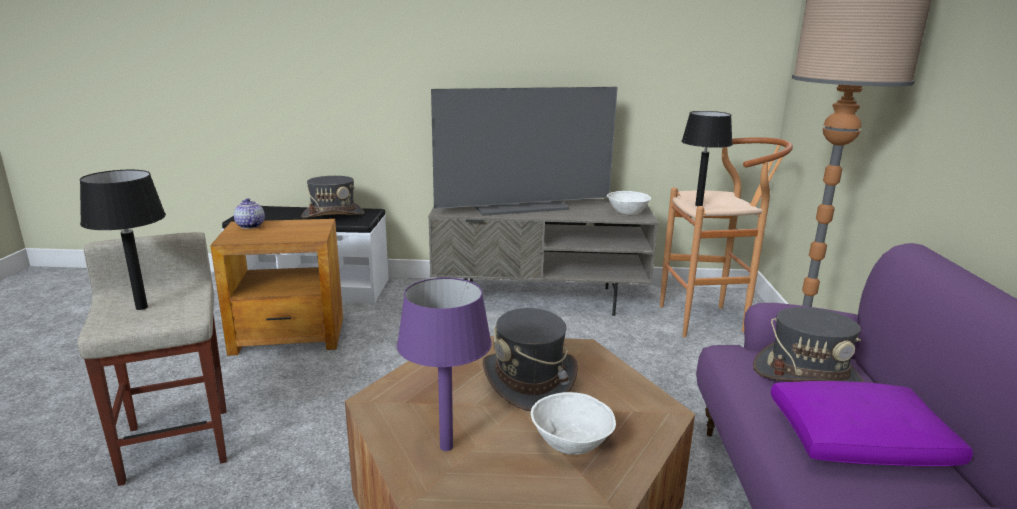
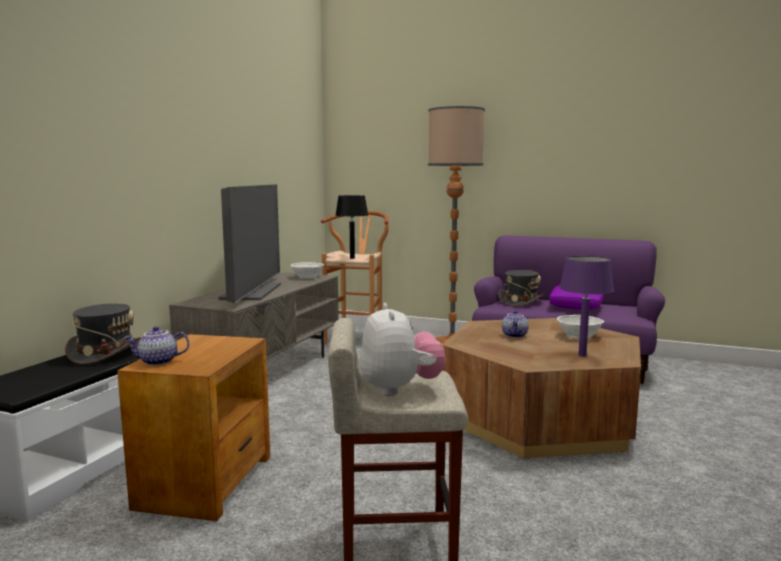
camera: 70 degrees left, 10 degrees down
black table lamp [80,170,166,310] -> plush toy [360,303,446,396]
grey hat [483,308,578,411] -> teapot [502,310,529,338]

